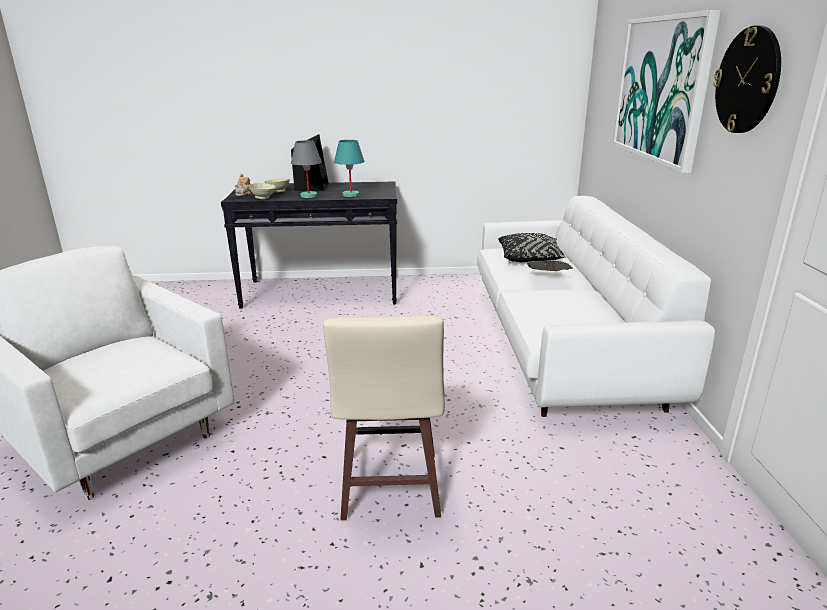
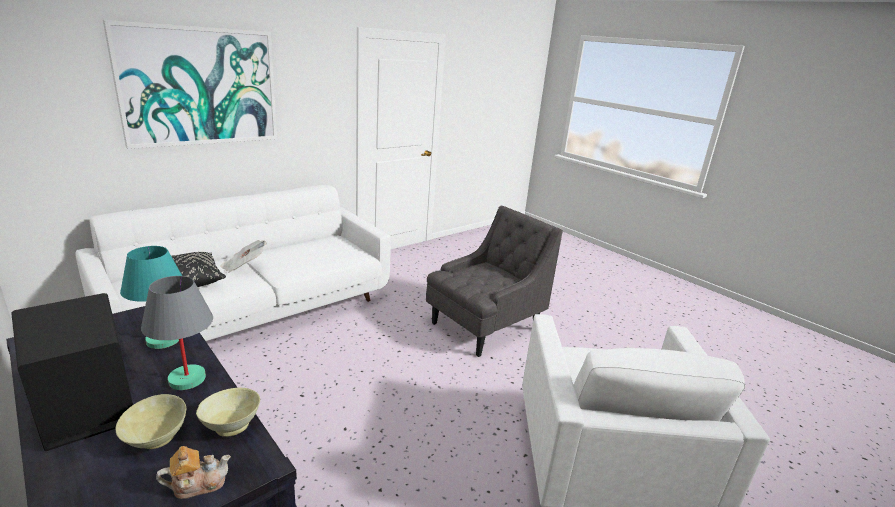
camera: 130 degrees left, 0 degrees up
beige stool [323,315,445,520] -> grey armchair [426,206,563,357]
wall clock [713,26,781,133] -> none

